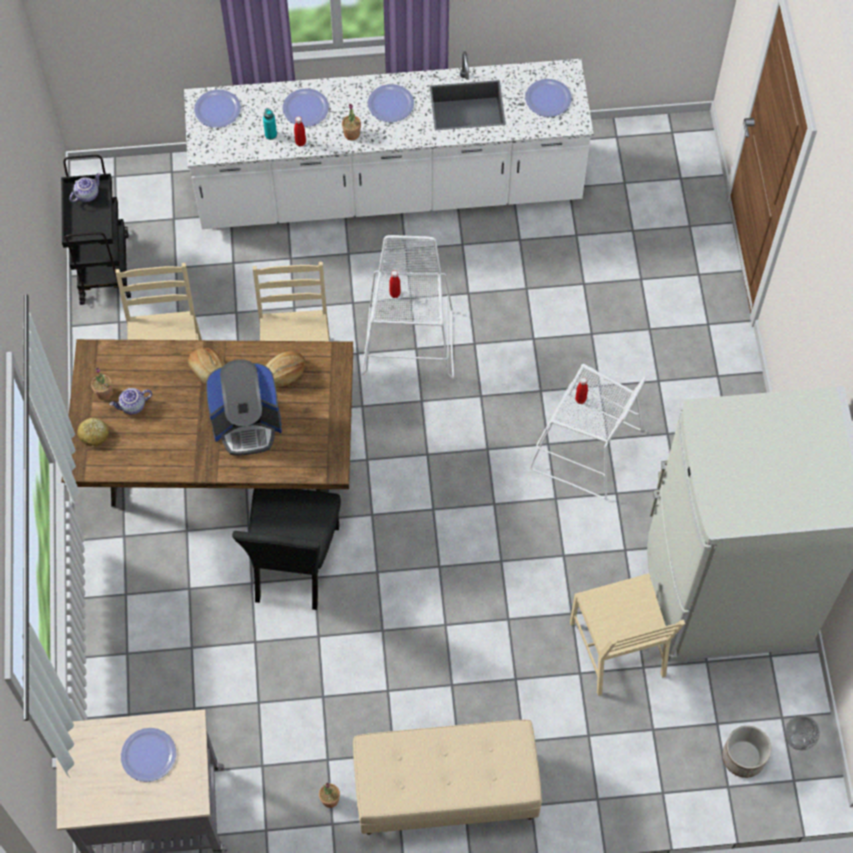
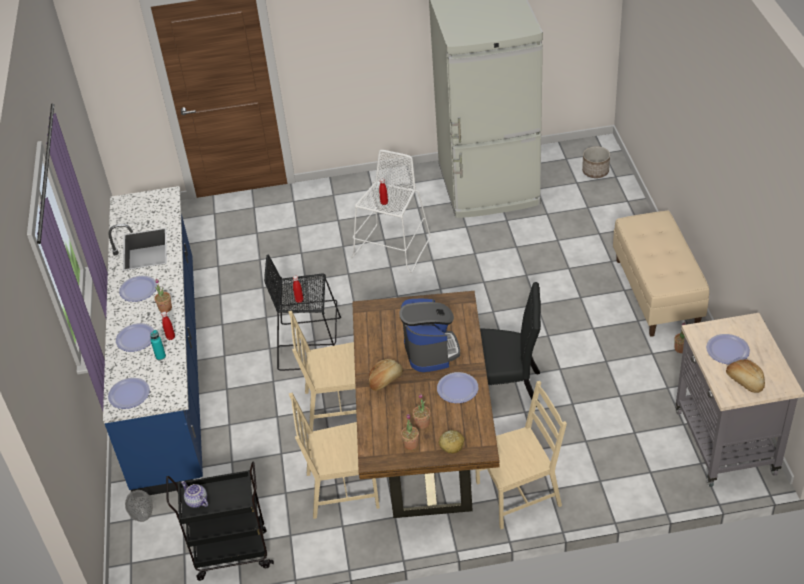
camera: 90 degrees left, 20 degrees down
teapot [109,388,152,415] -> potted plant [413,393,430,429]
white counter [184,51,593,229] -> blue counter [103,186,203,495]
bread [266,351,305,388] -> bread moved to [726,359,765,393]
white stool [361,235,454,379] -> black stool [264,255,341,371]
plate [525,79,572,117] -> plate moved to [437,372,478,403]
beige chair [570,573,685,696] -> beige chair moved to [475,381,567,529]
vase [785,715,820,751] -> vase moved to [125,490,153,522]

